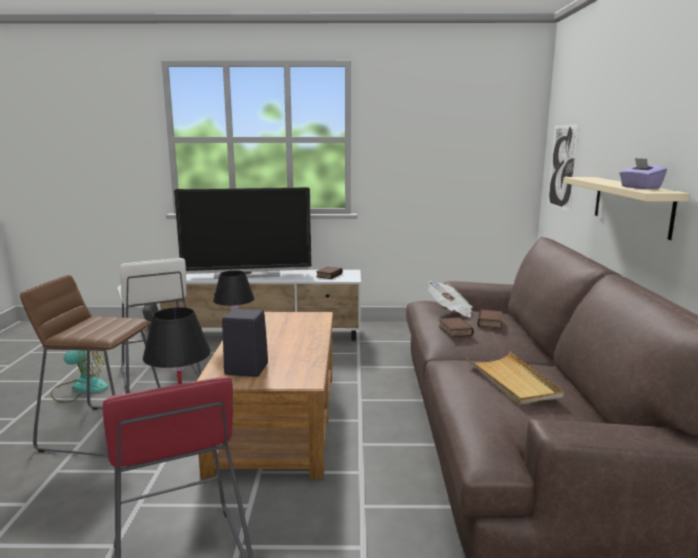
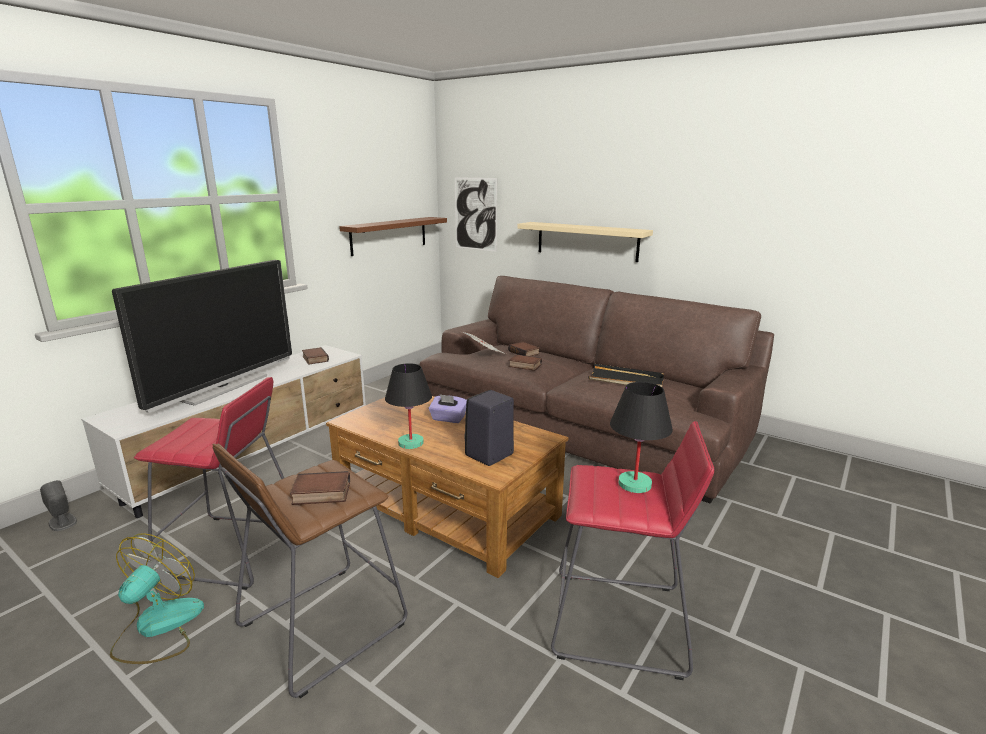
camera: 55 degrees left, 5 degrees up
white stool [118,258,201,394] -> red stool [134,377,284,590]
beige tray [466,352,564,405] -> black tray [588,364,664,387]
purple tissue box [619,158,667,189] -> purple tissue box moved to [428,394,467,423]
none -> book [290,471,350,505]
none -> brown shelf [339,217,447,256]

